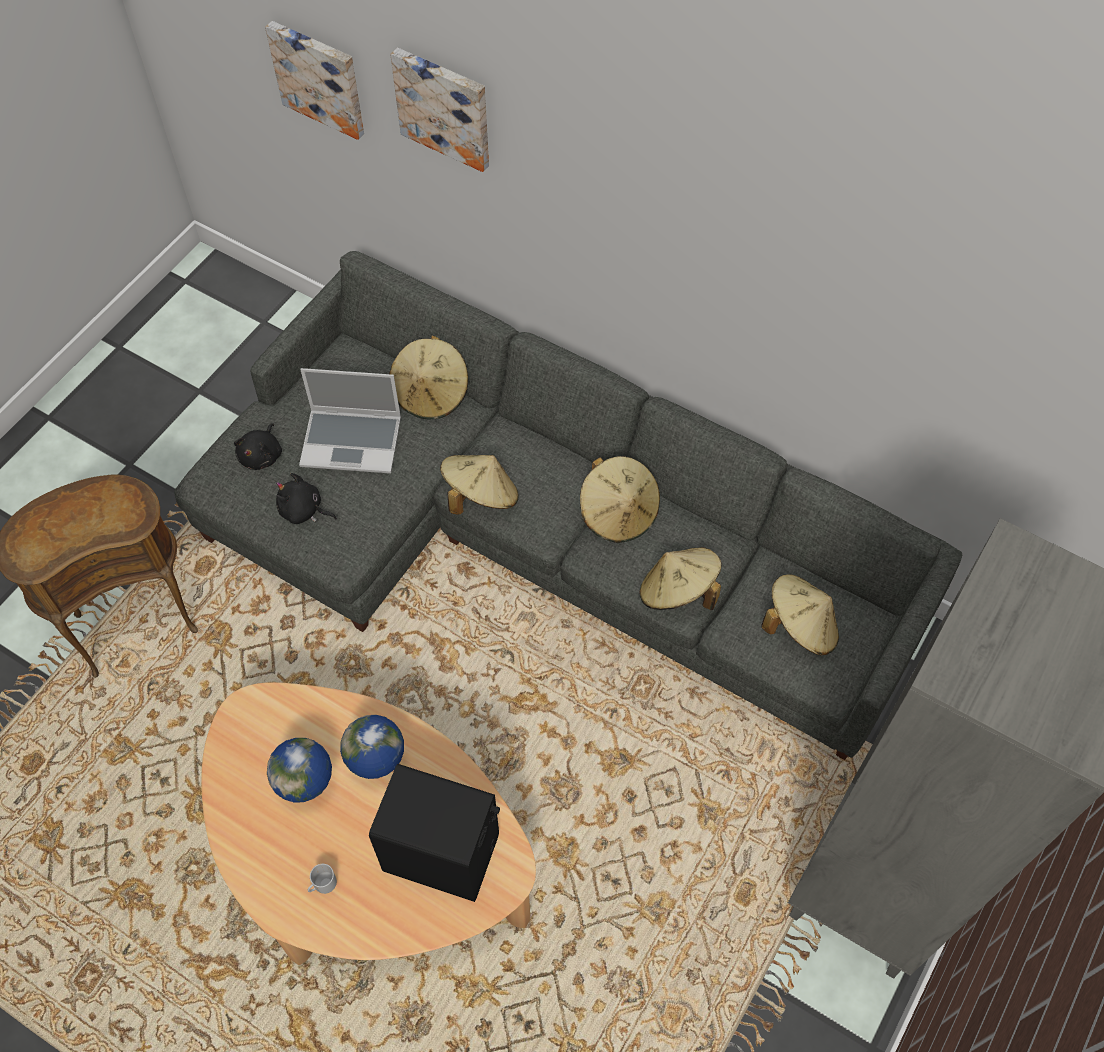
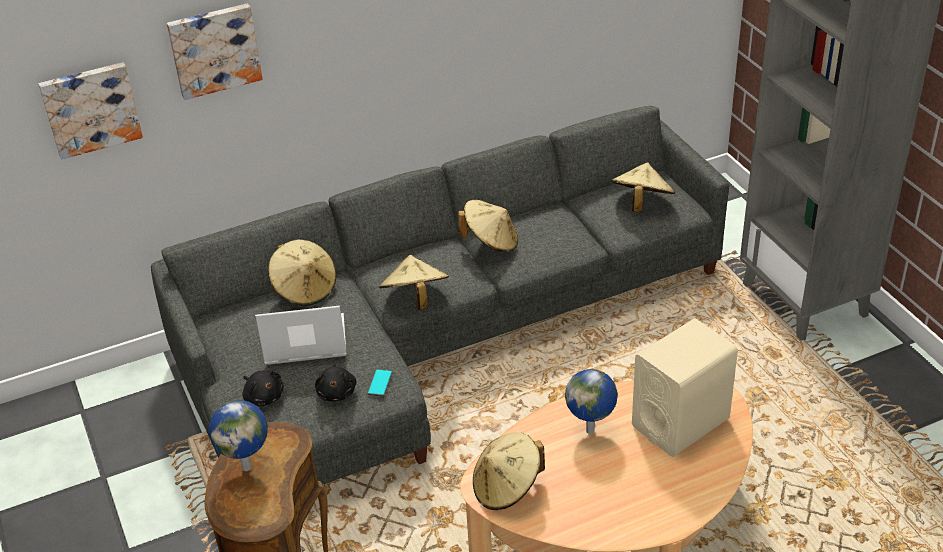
camera: 55 degrees left, 20 degrees down
globe [267,738,332,802] -> globe moved to [209,400,268,471]
black plush toy [276,473,337,524] -> black plush toy turned 60 degrees counterclockwise [315,365,356,402]
laptop [299,368,401,474] -> laptop turned 135 degrees counterclockwise [255,306,347,365]
mug [308,864,337,894] -> none
black speaker [369,764,500,902] -> beige speaker [632,318,738,457]
beige hat [639,548,722,610] -> beige hat moved to [473,432,545,510]
none -> phone [367,369,393,397]

